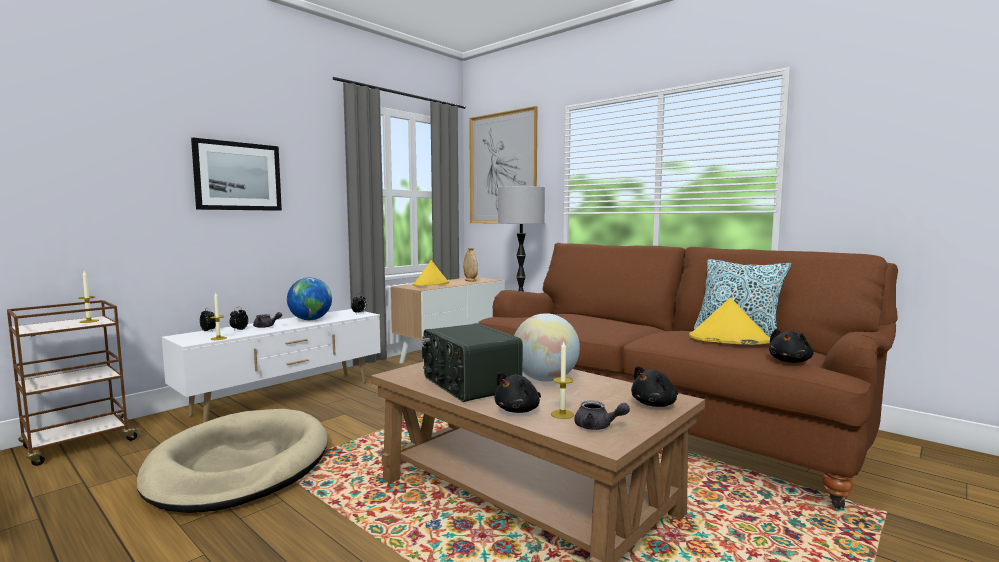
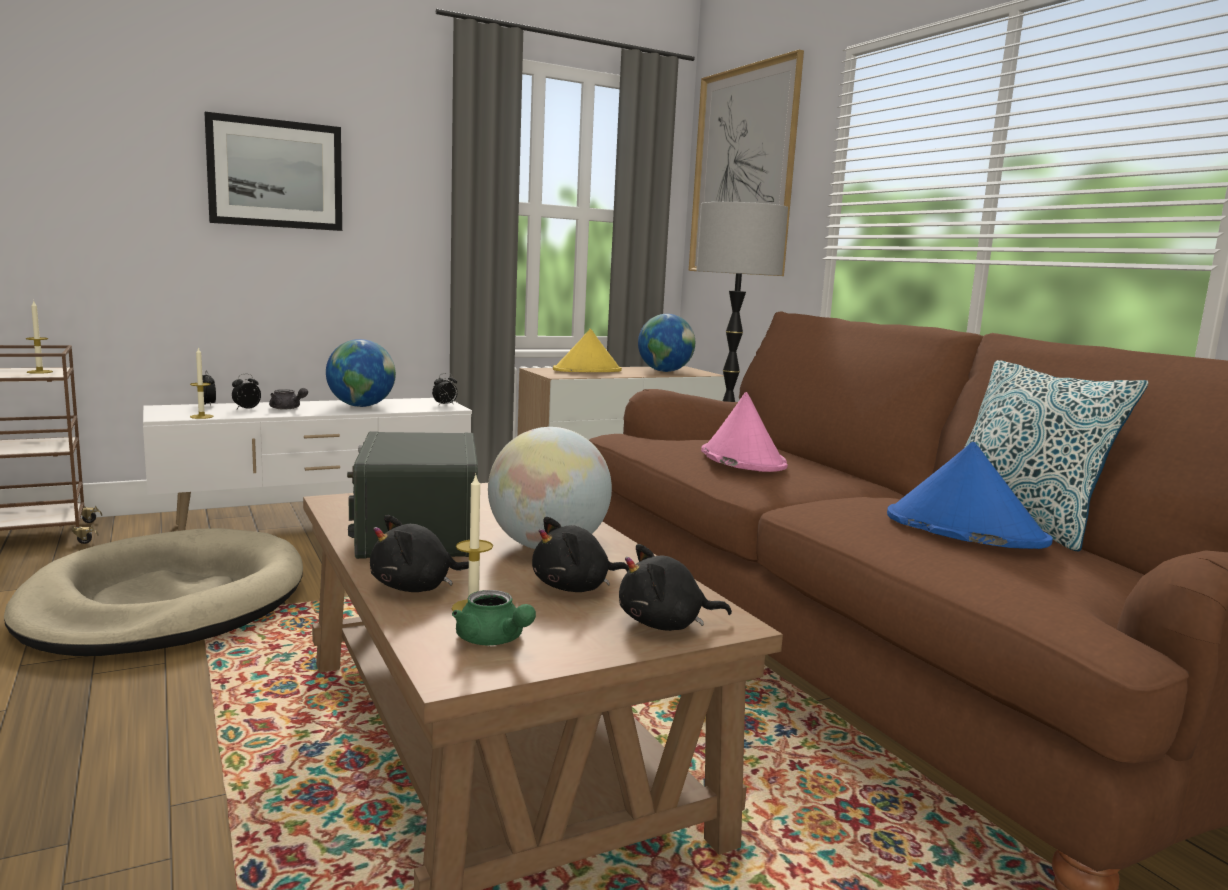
camera: 20 degrees right, 5 degrees up
beige vase [463,248,478,281] -> globe [638,314,695,372]
grey teapot [574,401,630,430] -> green teapot [452,590,536,645]
yellow hat [689,298,770,345] -> blue hat [887,442,1053,549]
black plush toy [769,329,814,363] -> black plush toy moved to [532,517,629,592]
none -> pink hat [701,392,788,472]

